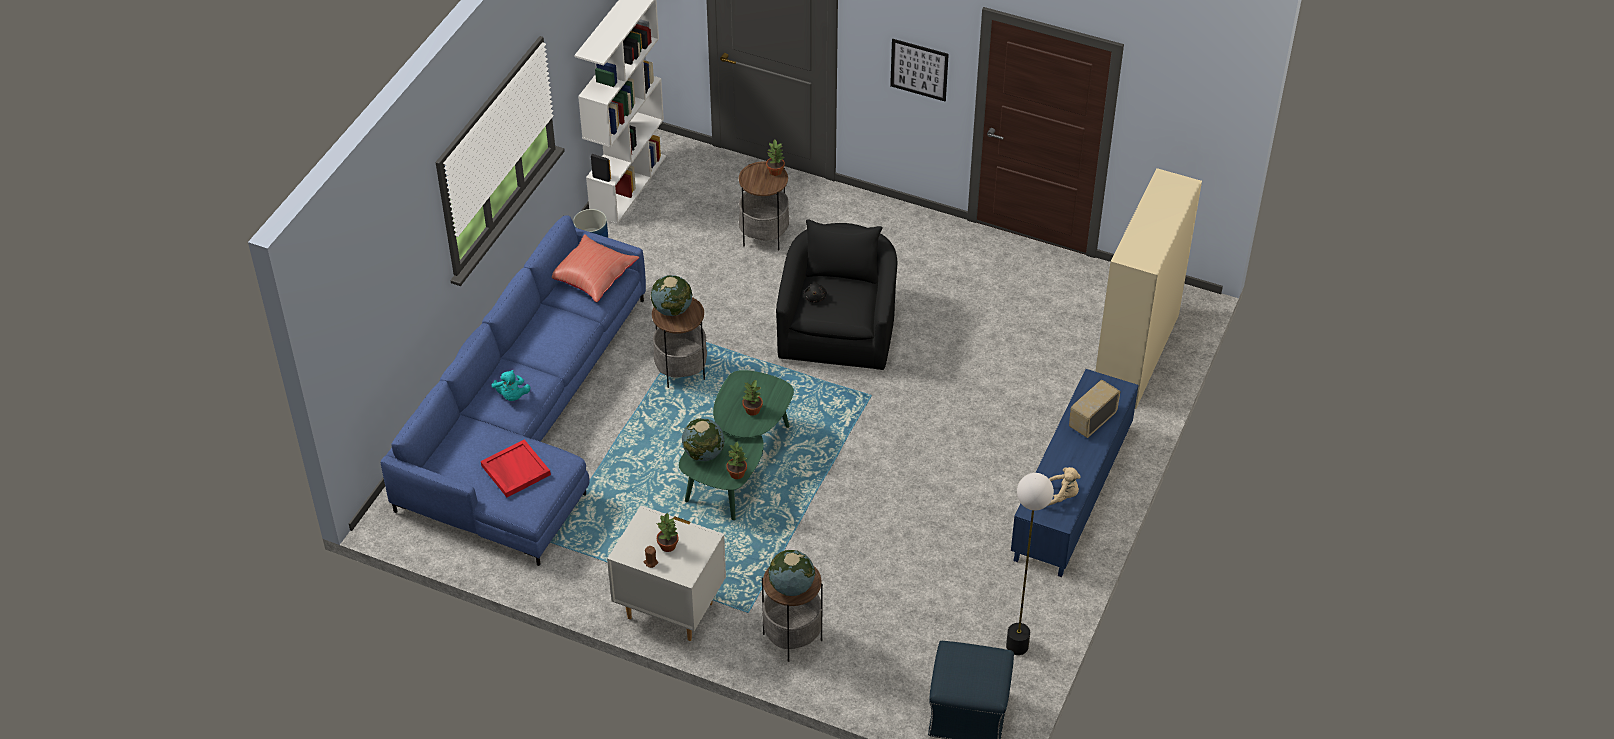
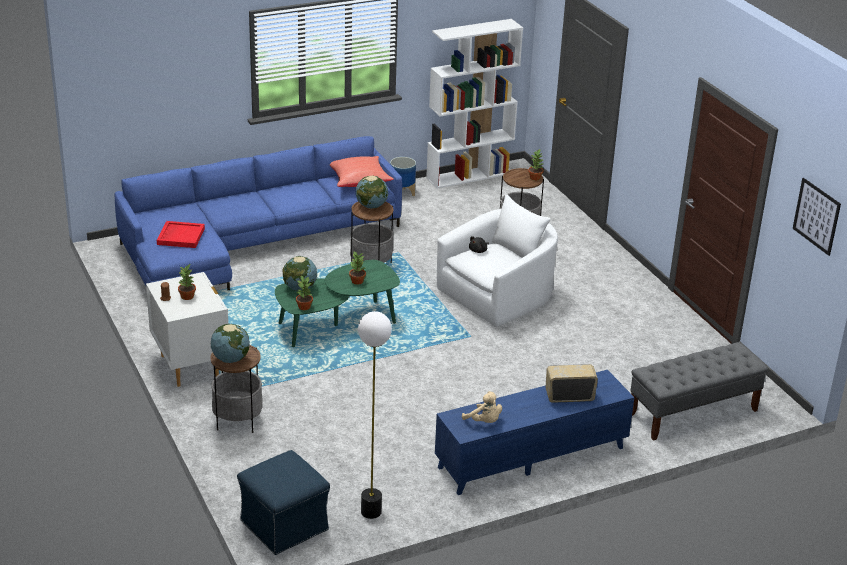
camera: 40 degrees right, 15 degrees down
turquoise plush toy [491,370,530,401] -> none
black armchair [776,219,897,370] -> white armchair [437,194,558,327]
picture [890,39,949,101] -> picture moved to [793,178,841,256]
beige bookcase [1095,168,1202,409] -> grey bench [630,342,768,441]

